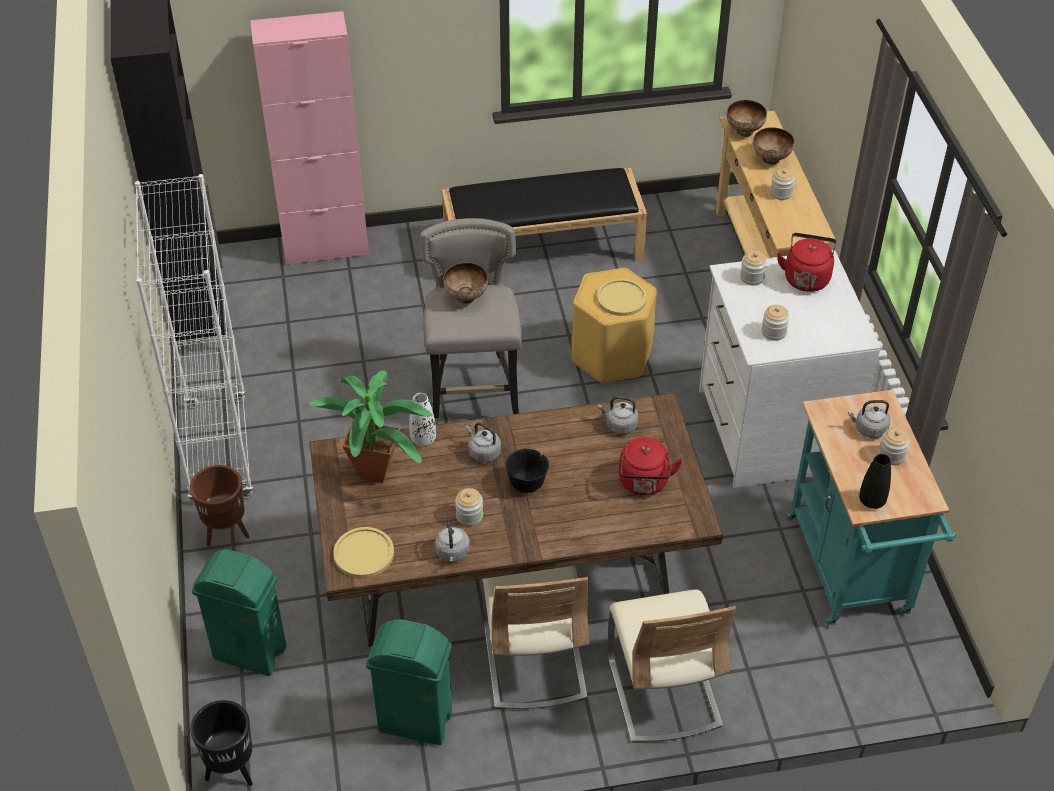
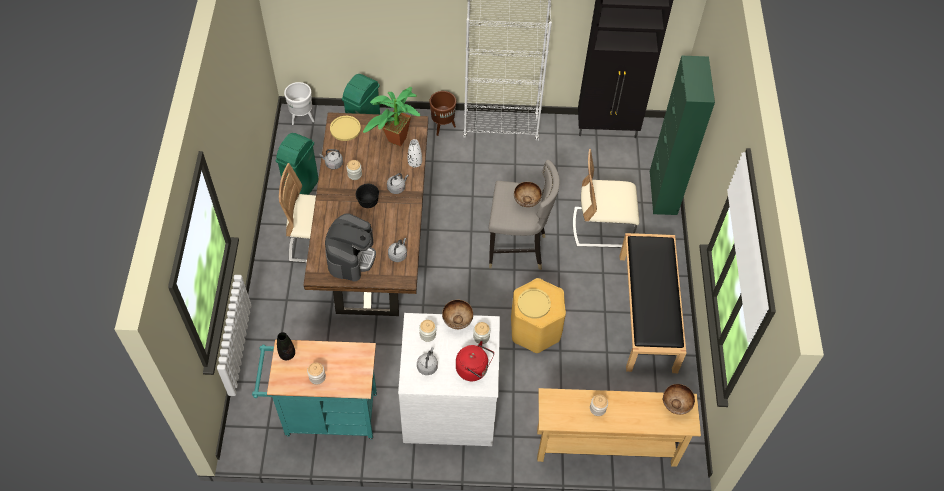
camera: 100 degrees right, 10 degrees up
black planter [190,700,253,786] -> white planter [284,82,314,125]
pink cabinet [250,11,369,265] -> green cabinet [650,56,715,215]
beige chair [608,589,736,743] -> beige chair moved to [573,149,639,248]
red kettle [619,437,682,495] -> coffee machine [325,213,376,281]
bowl [753,127,794,165] -> bowl moved to [442,300,473,329]
grey kettle [848,400,890,438] -> grey kettle moved to [417,347,438,375]

